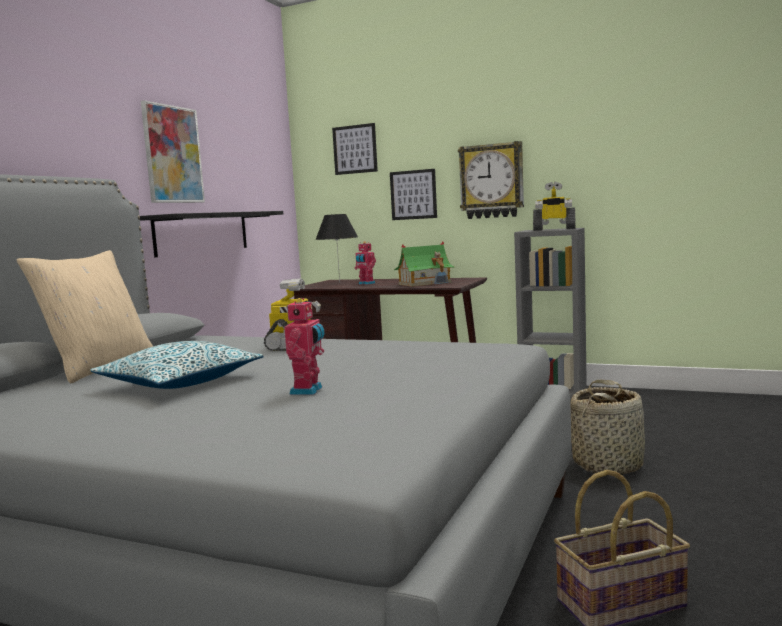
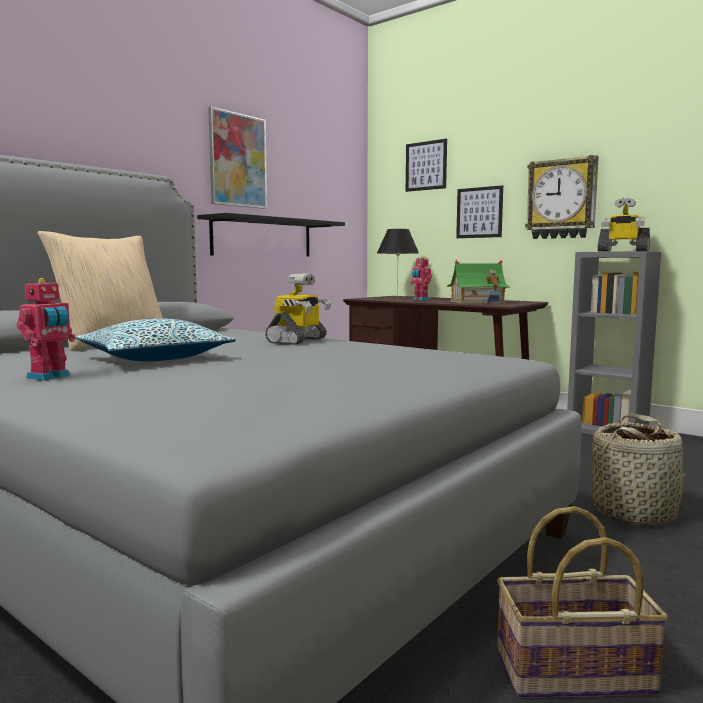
camera: 15 degrees right, 0 degrees up
toy robot [284,298,325,395] -> toy robot moved to [16,278,76,381]

